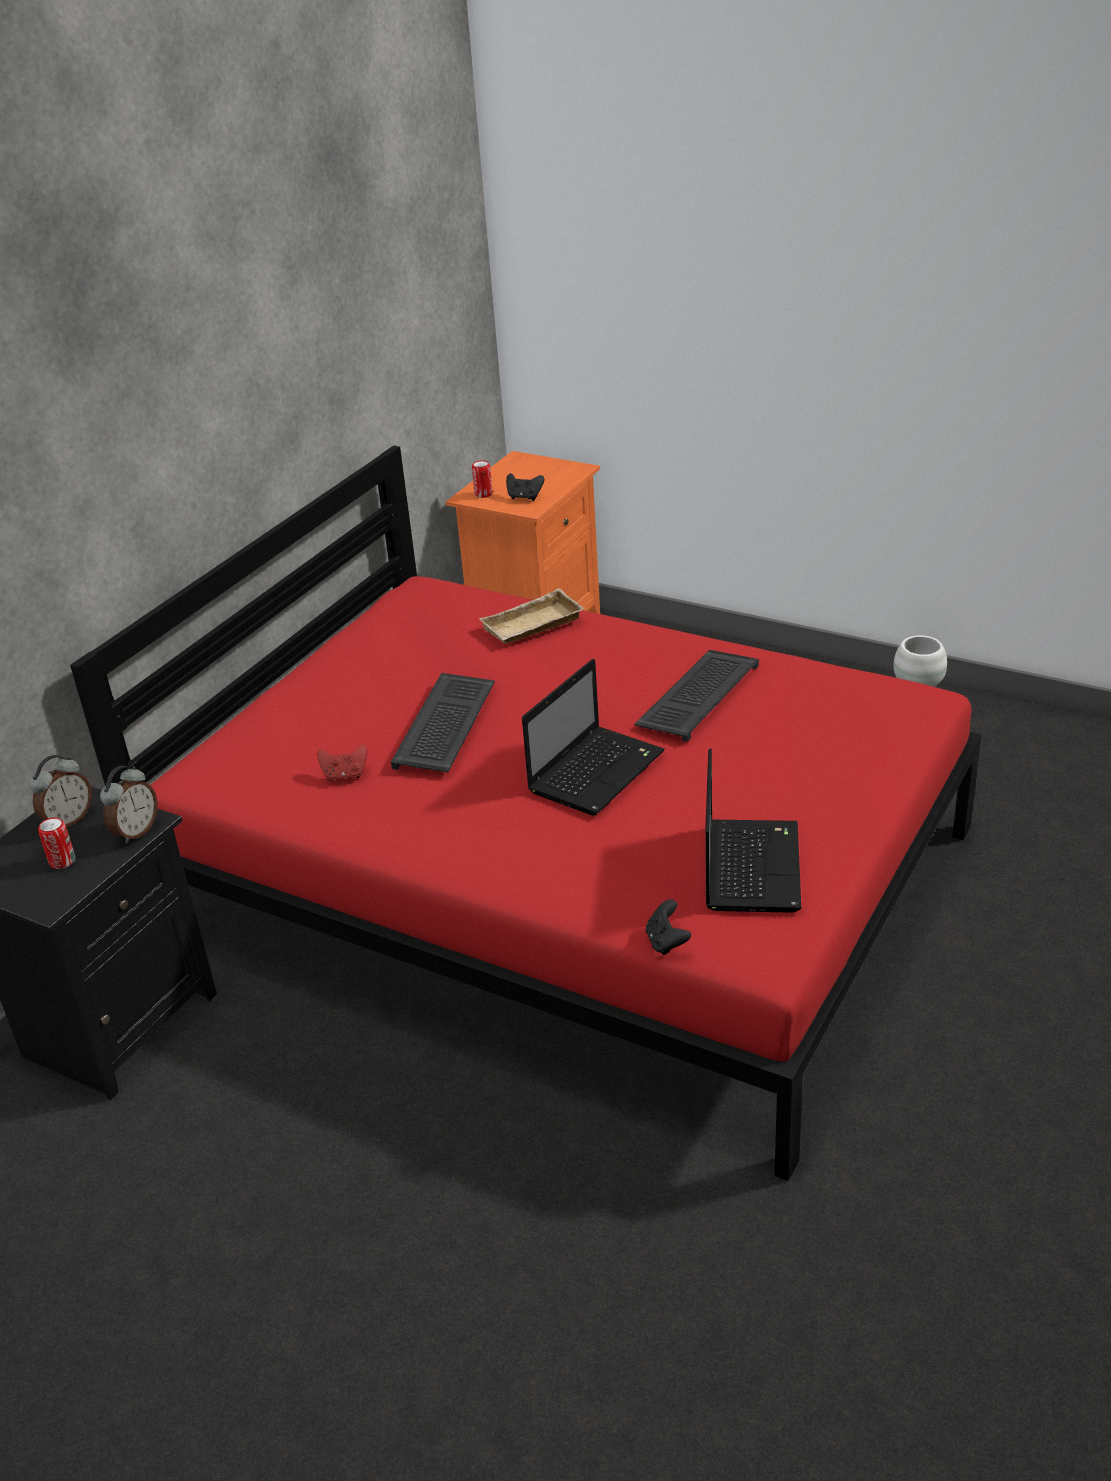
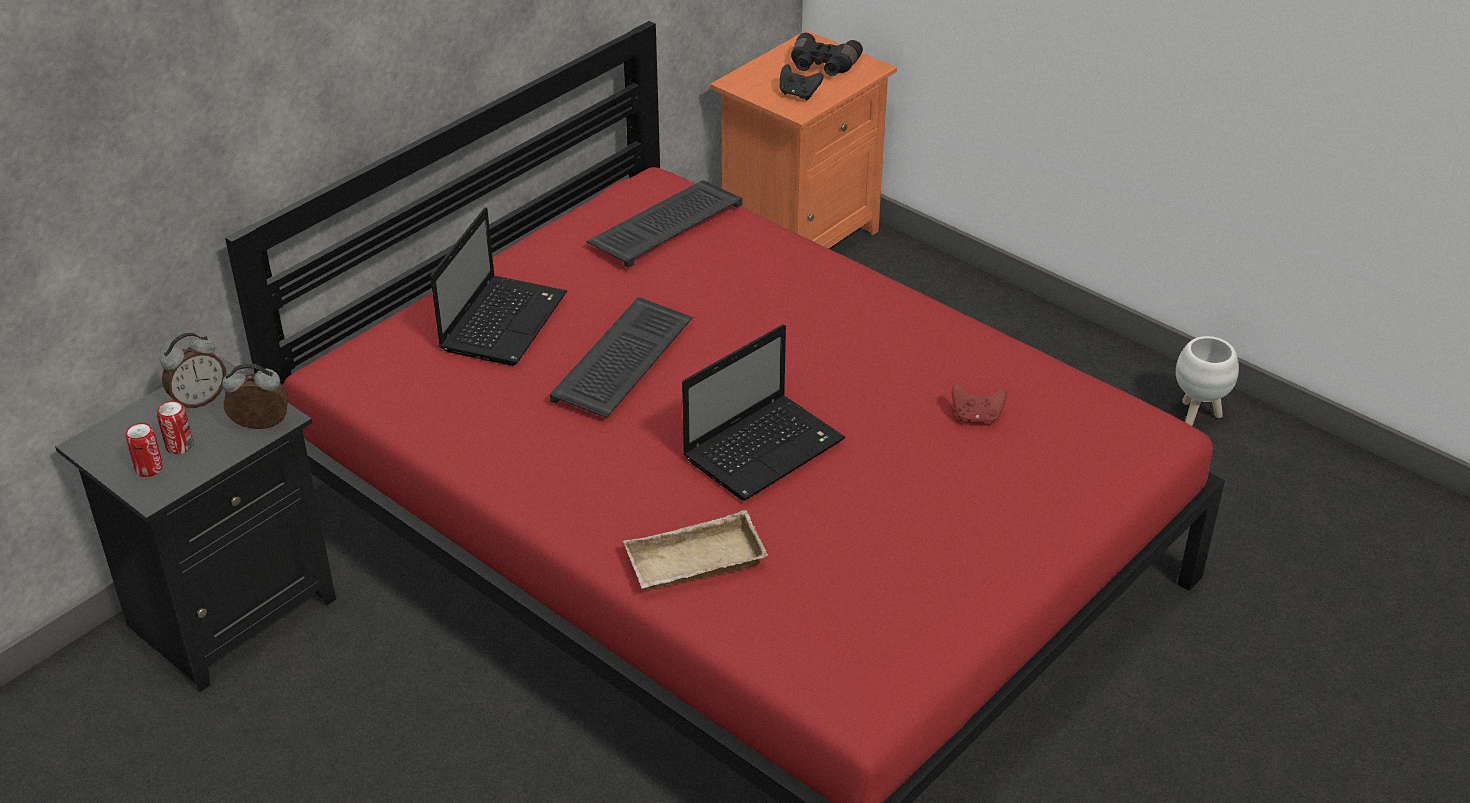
camera: 10 degrees right, 5 degrees up
alarm clock [100,766,158,844] -> alarm clock turned 135 degrees counterclockwise [222,363,288,429]
red game controller [317,744,367,781] -> red game controller moved to [952,383,1007,423]
can [472,460,493,498] -> can moved to [125,423,163,477]
beige tray [479,588,585,644] -> beige tray moved to [623,510,768,589]
keyboard [634,650,759,742] -> keyboard moved to [586,180,743,268]
black game controller [646,899,691,955] -> none
laptop [705,749,801,913] -> laptop moved to [430,207,567,366]
none -> black binoculars [791,33,863,76]

